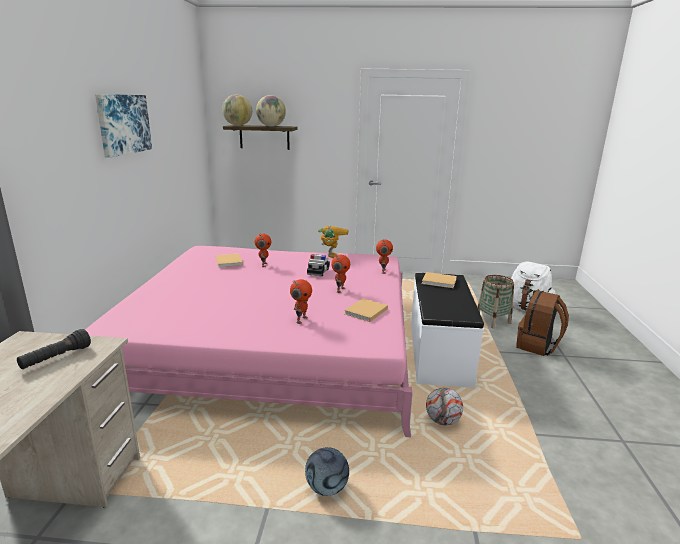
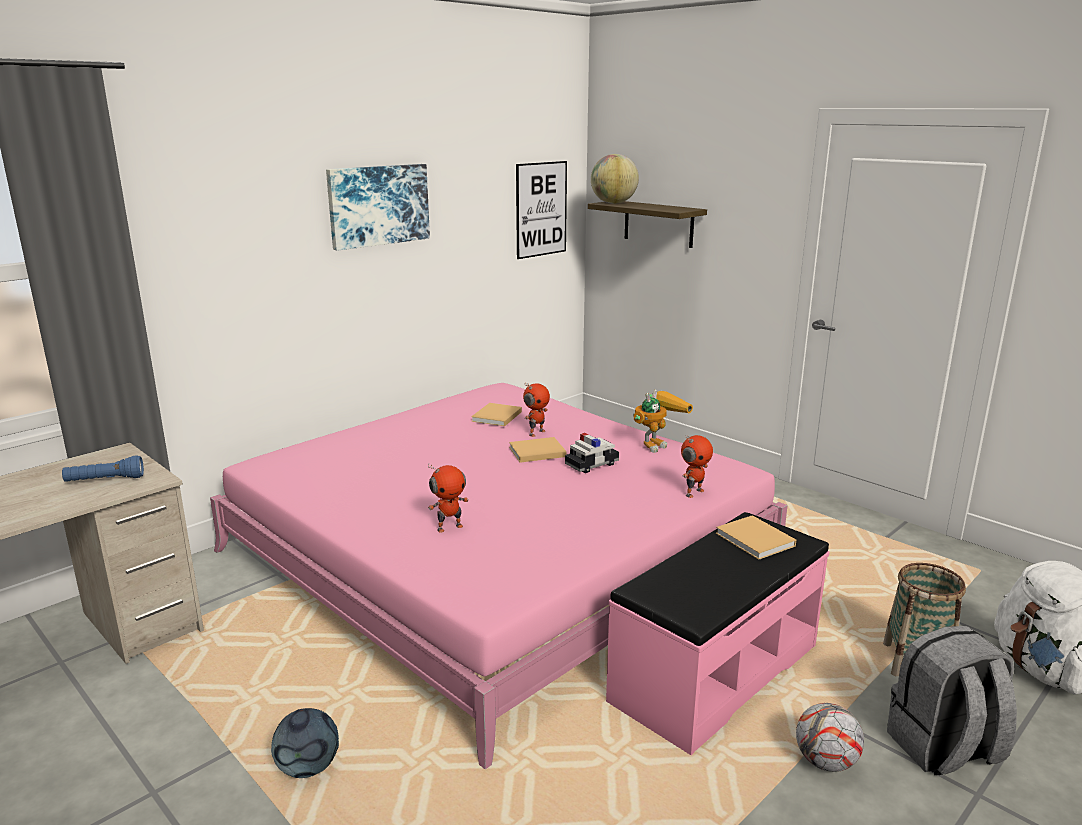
camera: 40 degrees right, 0 degrees up
black flashlight [17,329,91,369] -> blue flashlight [62,455,144,482]
globe [256,95,286,127] -> none
toy robot [331,255,350,293] -> none
beige book [344,298,388,322] -> beige book moved to [509,437,567,463]
white bench [411,273,484,388] -> pink bench [606,512,830,755]
football [426,388,463,425] -> football moved to [796,703,864,772]
brown backpack [516,290,569,356] -> grey backpack [887,626,1017,776]
none -> picture [516,161,567,259]

